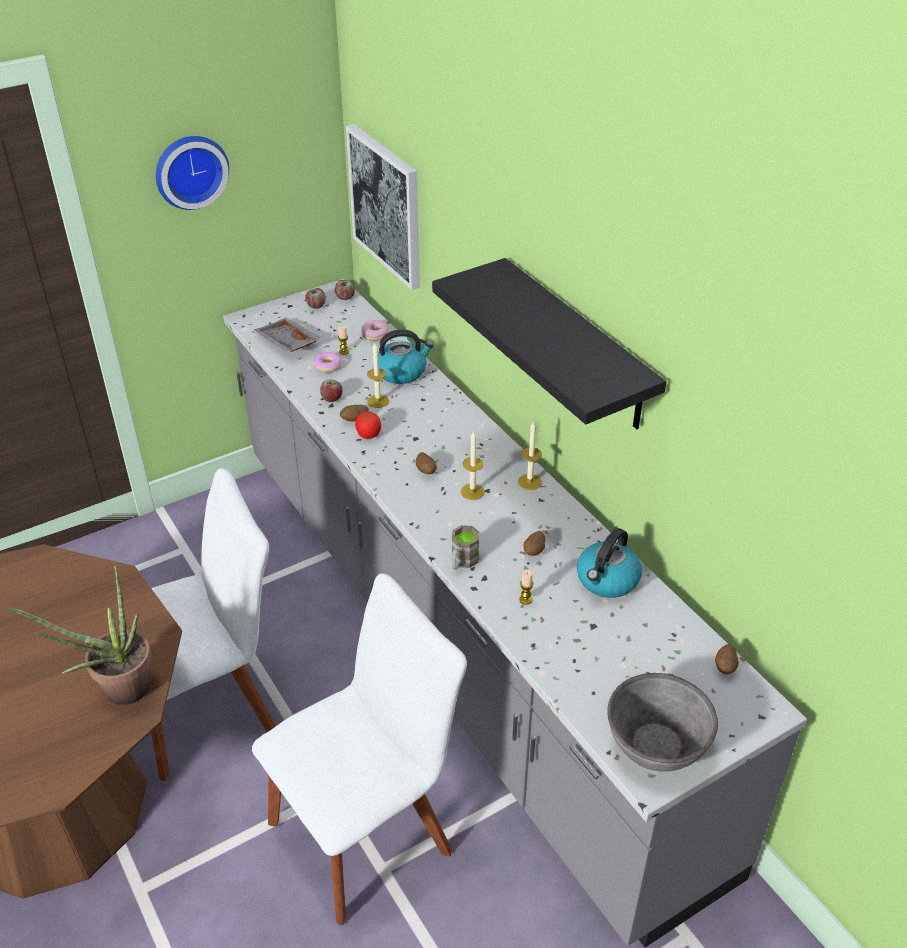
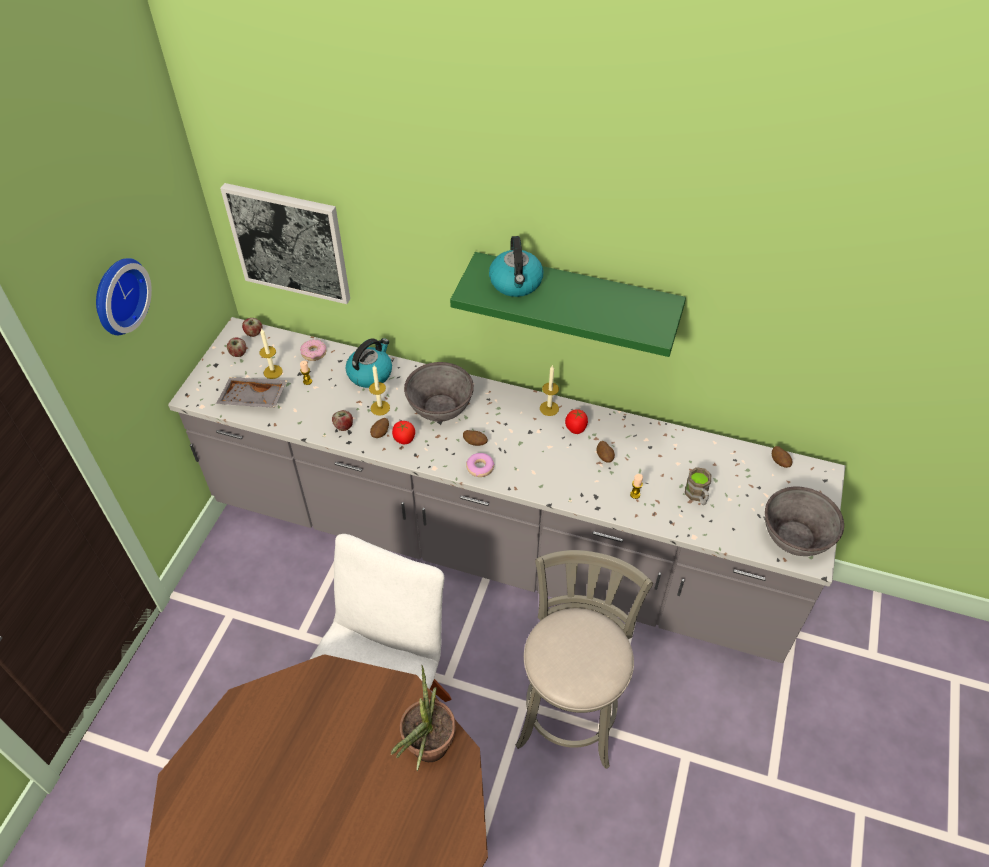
camera: 40 degrees left, 10 degrees up
white chair [252,573,467,925] -> grey stool [516,550,653,769]
donut [313,352,342,373] -> donut moved to [466,453,495,477]
black shelf [432,258,667,429] -> green shelf [450,252,686,357]
brown mug [451,525,479,570] -> brown mug moved to [685,467,711,505]
candle [461,431,485,500] -> candle moved to [260,328,283,379]
kettle [577,528,642,598] -> kettle moved to [489,236,543,297]
none -> grey bowl [404,362,474,422]
none -> tomato [565,409,588,434]

